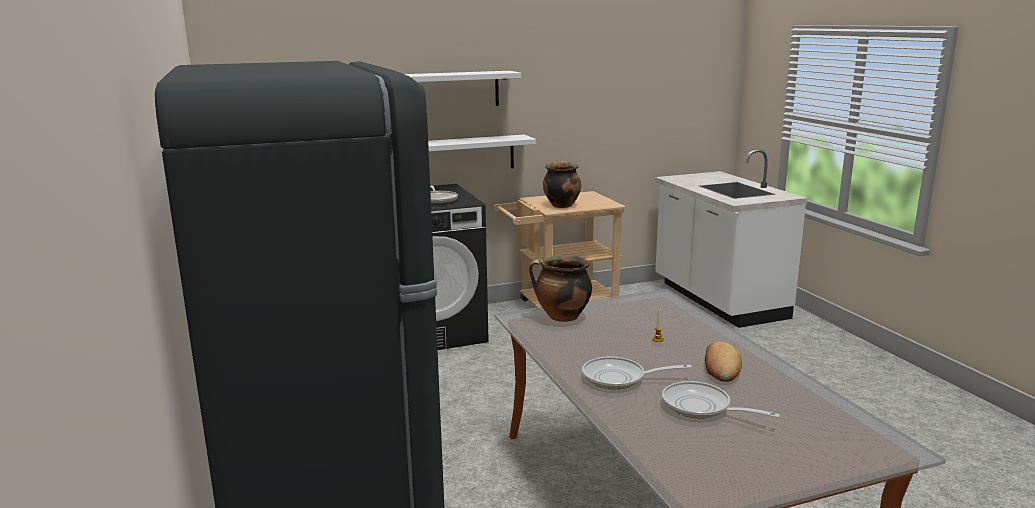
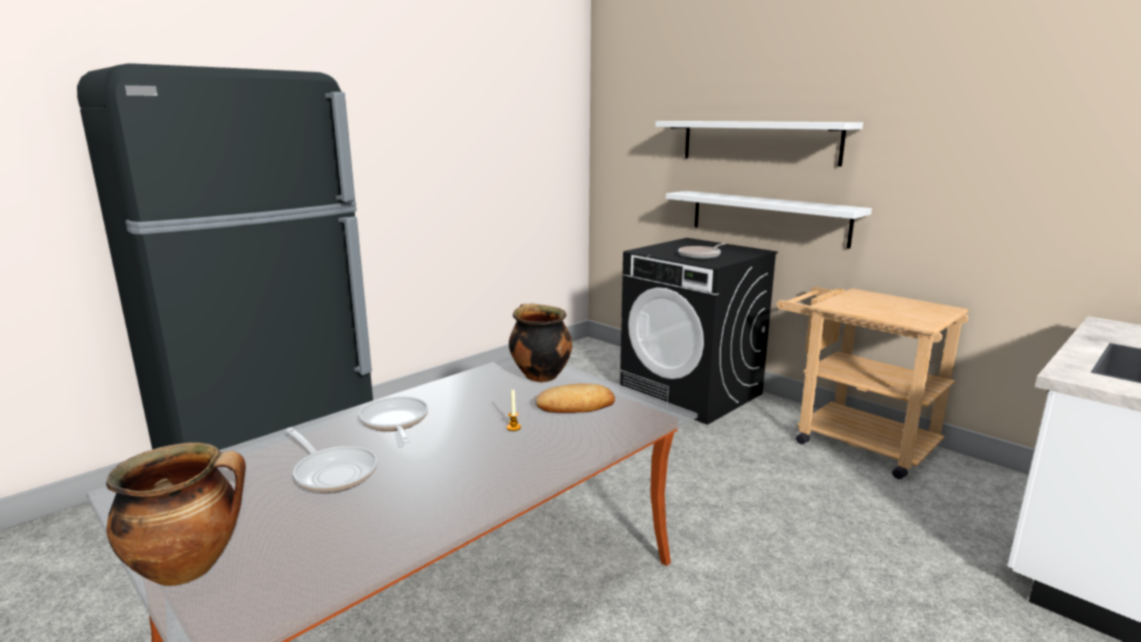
camera: 65 degrees right, 0 degrees up
cooking pot [543,161,581,208] -> cooking pot moved to [106,442,246,586]
frying pan [662,381,780,418] -> frying pan turned 120 degrees clockwise [285,427,377,493]
bread [705,341,742,382] -> bread moved to [535,384,615,413]

